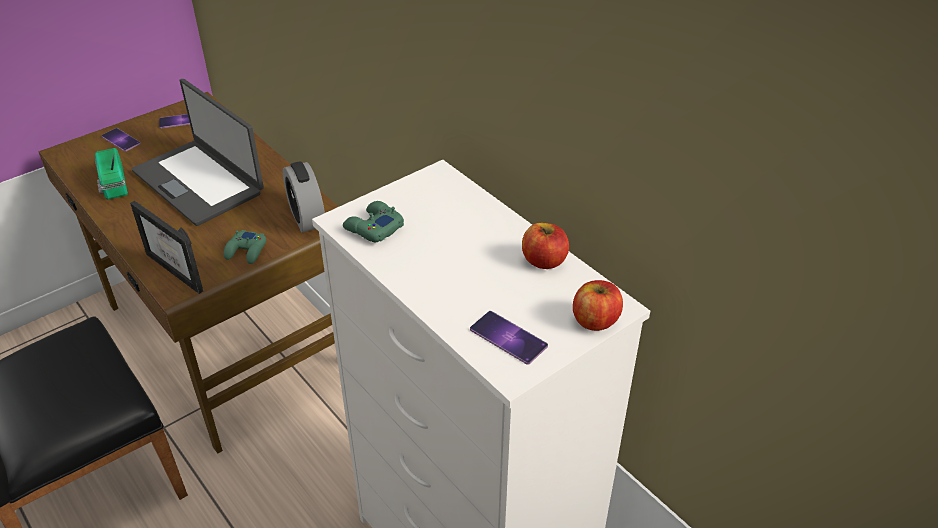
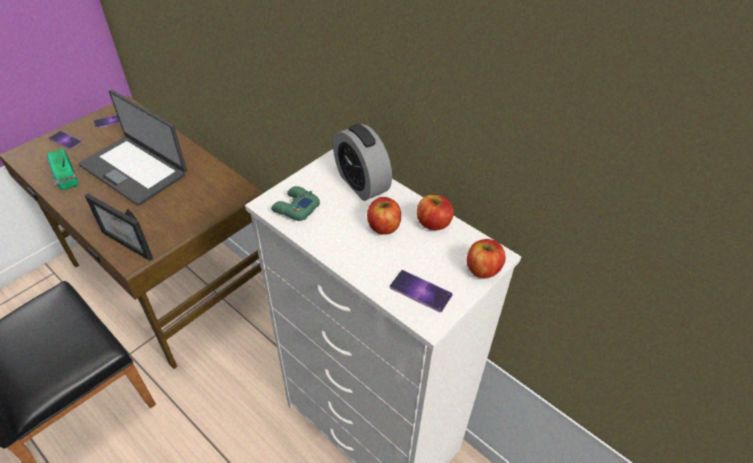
camera: 10 degrees left, 5 degrees up
green game controller [223,230,266,264] -> none
alarm clock [283,161,325,233] -> alarm clock moved to [333,124,392,201]
none -> apple [367,197,401,235]

